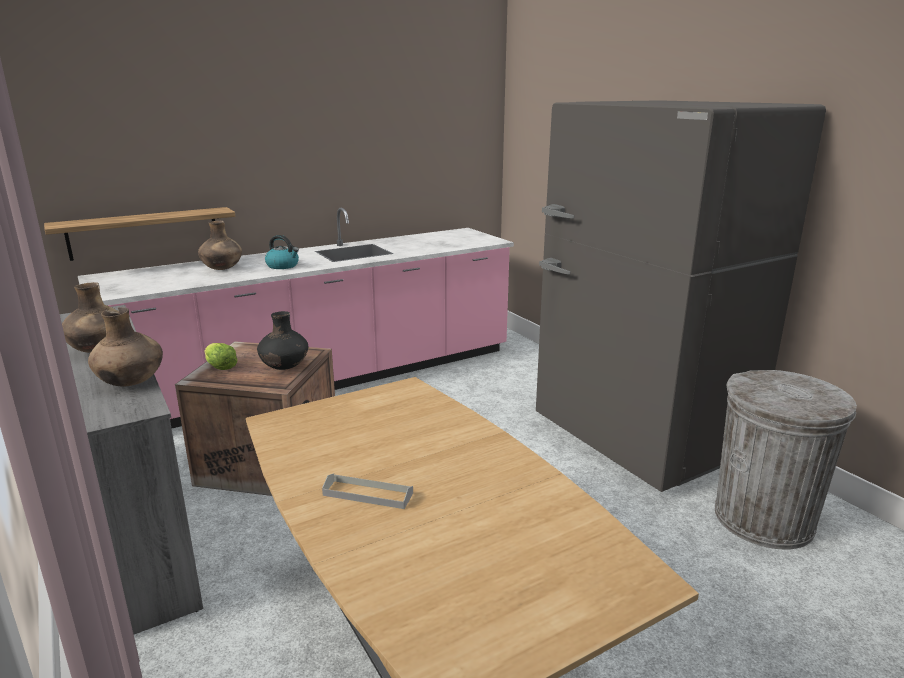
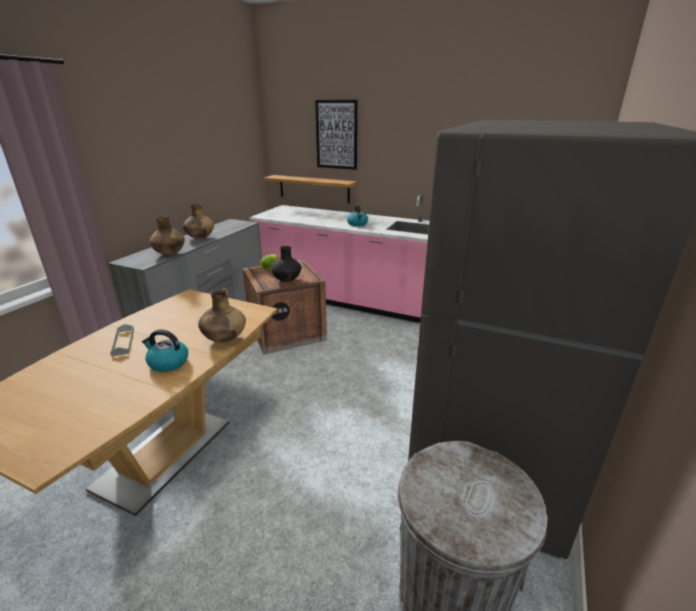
camera: 55 degrees right, 5 degrees up
brown vase [198,221,242,270] -> brown vase moved to [198,289,246,342]
none -> kettle [142,329,188,372]
none -> picture [315,100,358,170]

